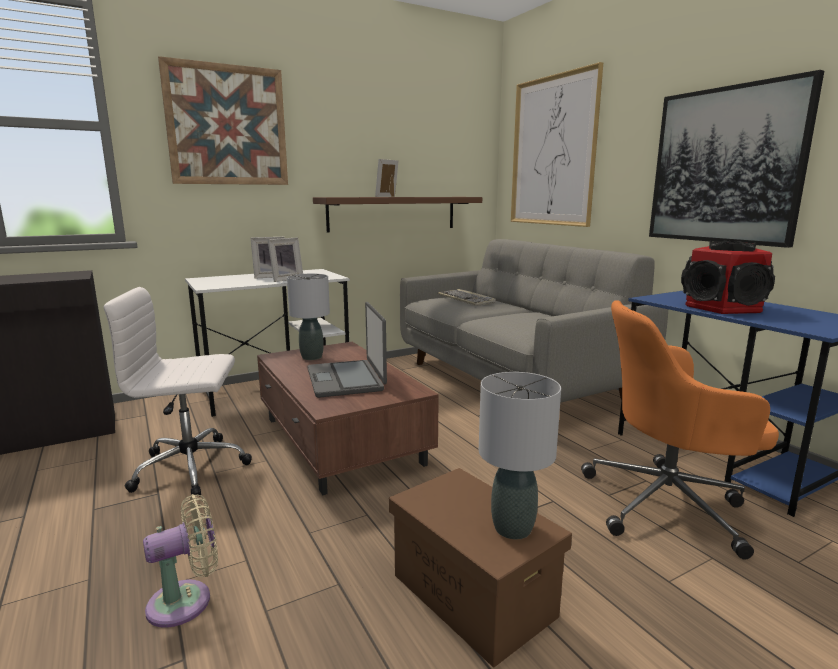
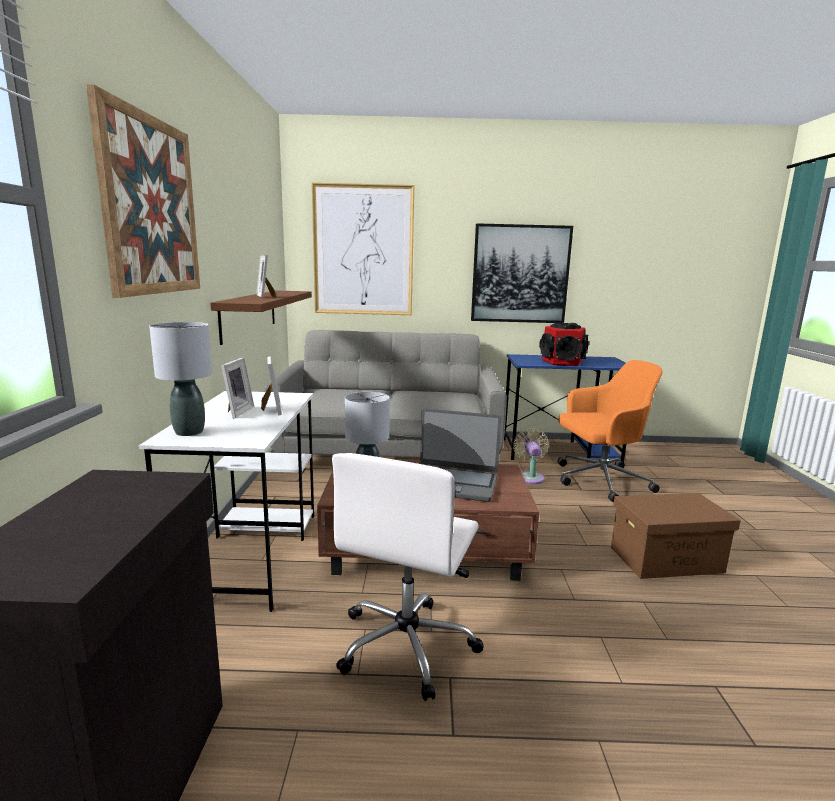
camera: 60 degrees left, 0 degrees up
beige fan [143,494,218,628] -> beige fan moved to [513,428,549,484]
keyboard [437,289,496,306] -> none
grey table lamp [479,372,561,540] -> grey table lamp moved to [149,322,212,436]
orange office chair [581,300,779,559] -> orange office chair turned 135 degrees counterclockwise [557,360,662,503]

